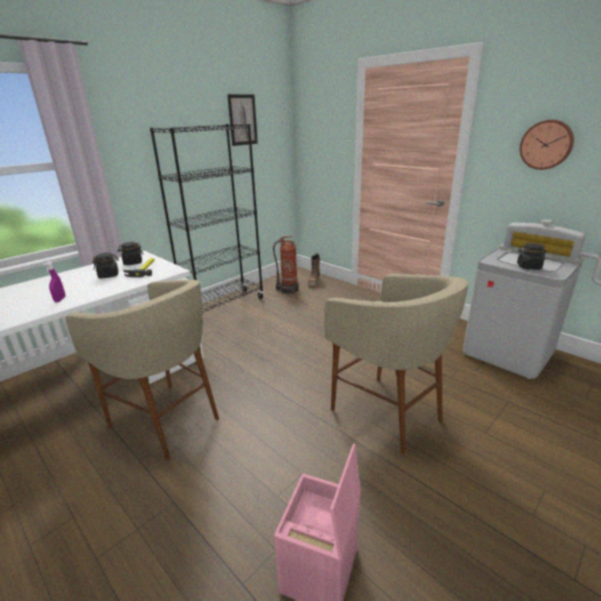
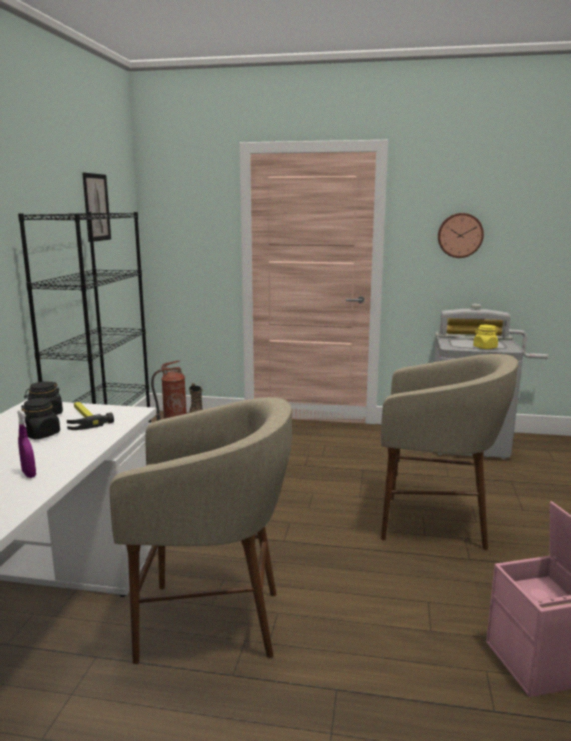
camera: 35 degrees left, 10 degrees down
black jar [517,243,547,270] -> yellow jar [473,325,498,349]

